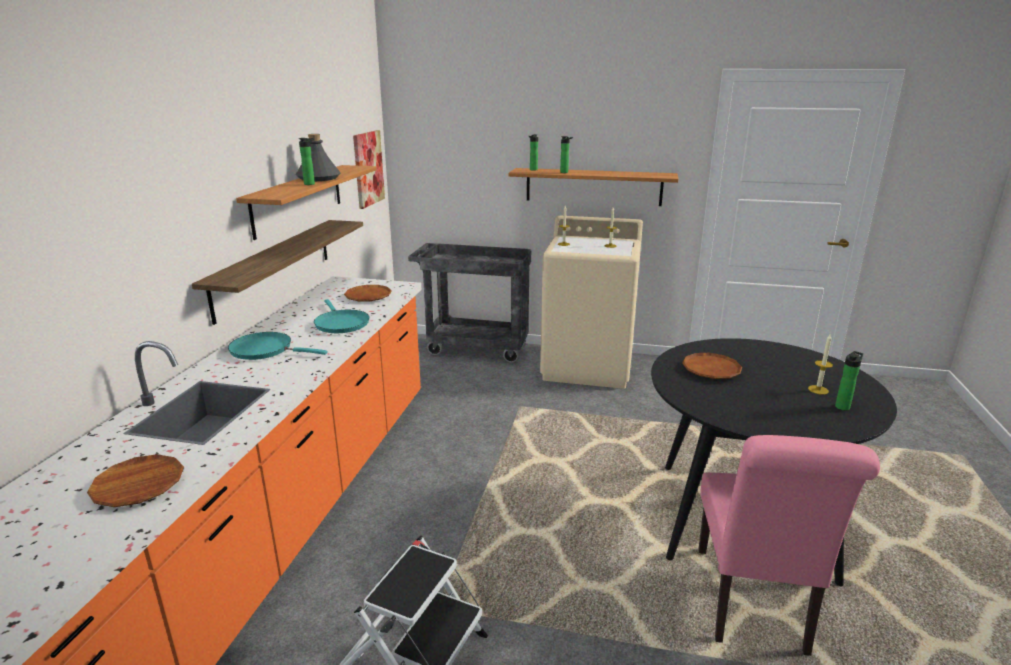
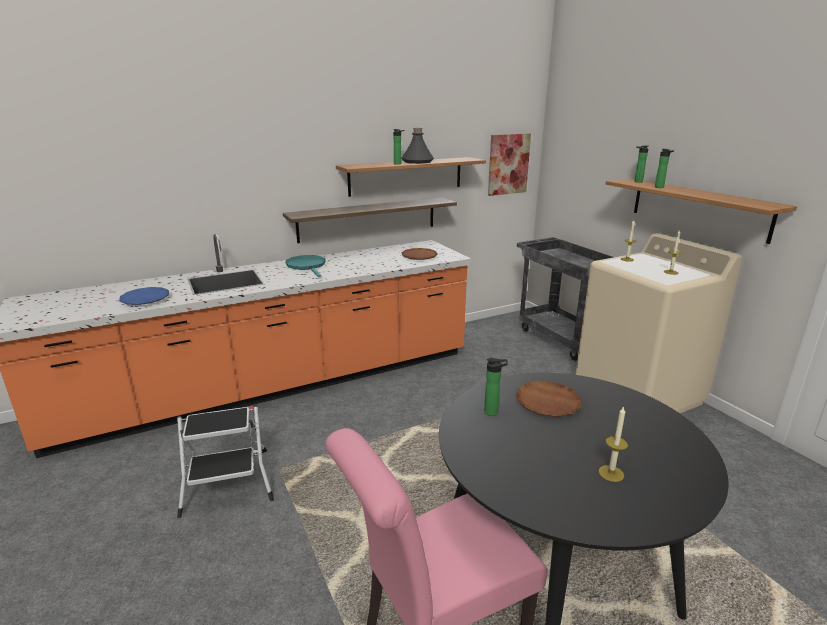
camera: 50 degrees right, 0 degrees up
brown plate [87,454,184,507] -> blue plate [119,287,169,305]
turquoise frying pan [314,299,369,333] -> none
bottle [835,351,863,411] -> bottle moved to [484,358,508,416]

